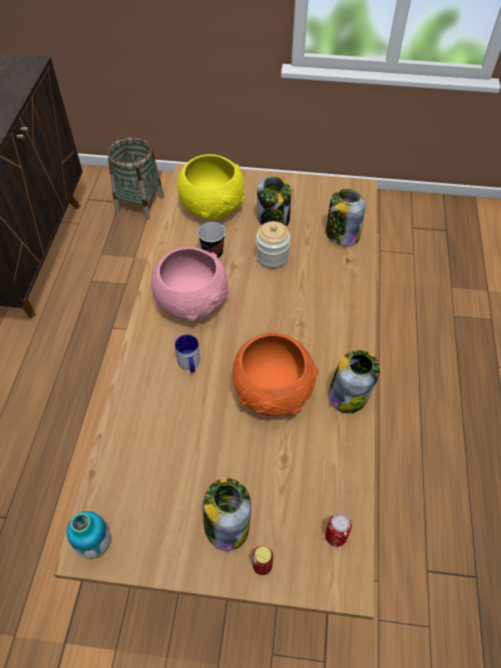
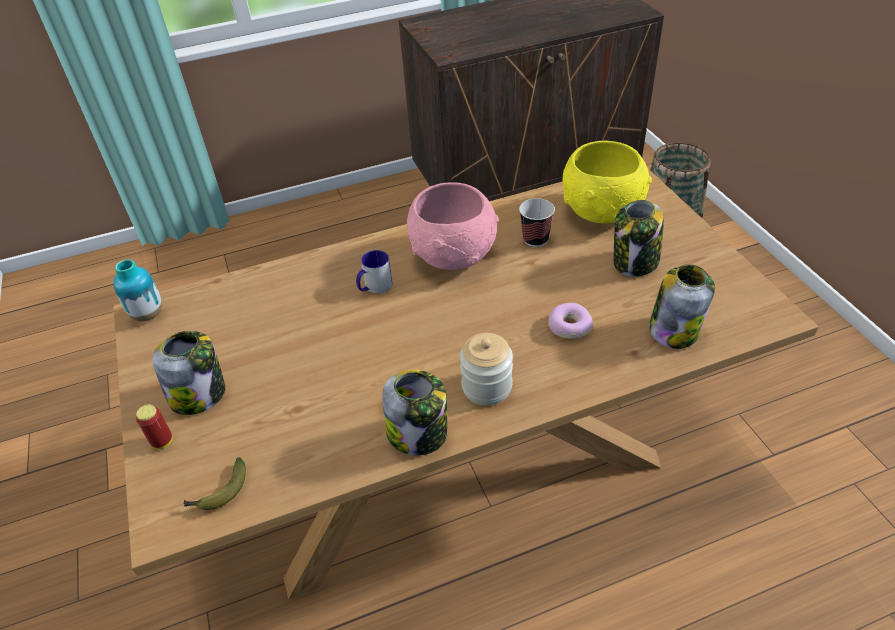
camera: 65 degrees right, 10 degrees down
orange bowl [233,333,318,416] -> none
jar [256,221,290,269] -> jar moved to [460,333,513,406]
can [325,513,352,547] -> banana [184,457,246,510]
none -> donut [549,303,593,339]

